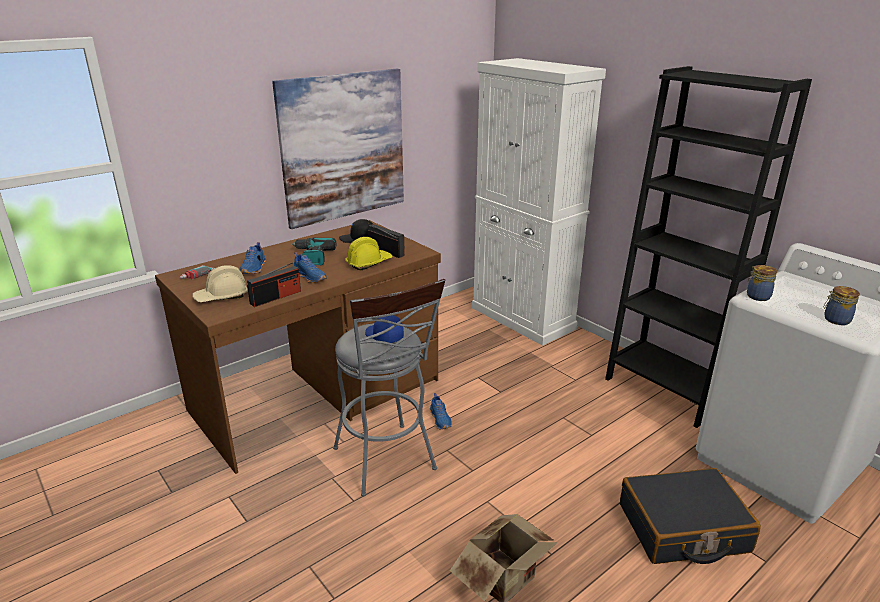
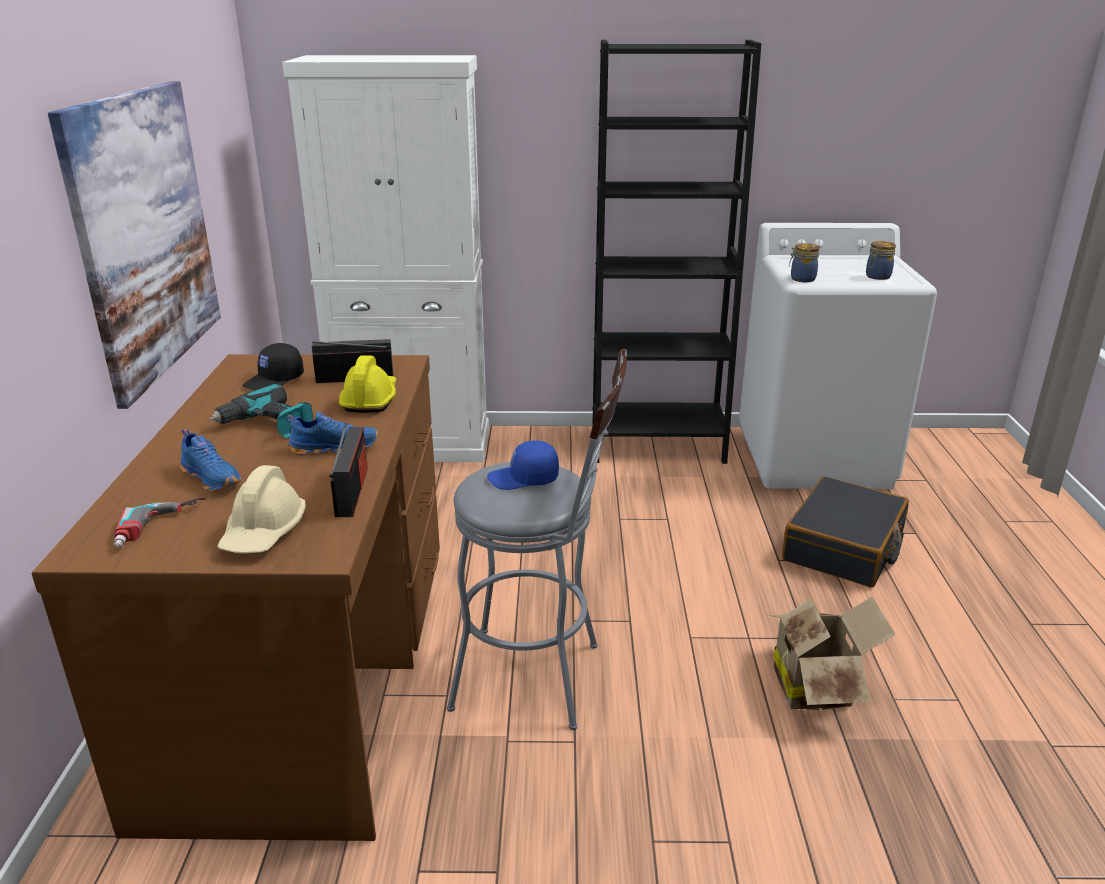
camera: 50 degrees left, 0 degrees up
blue shoe [430,393,452,429] -> none

